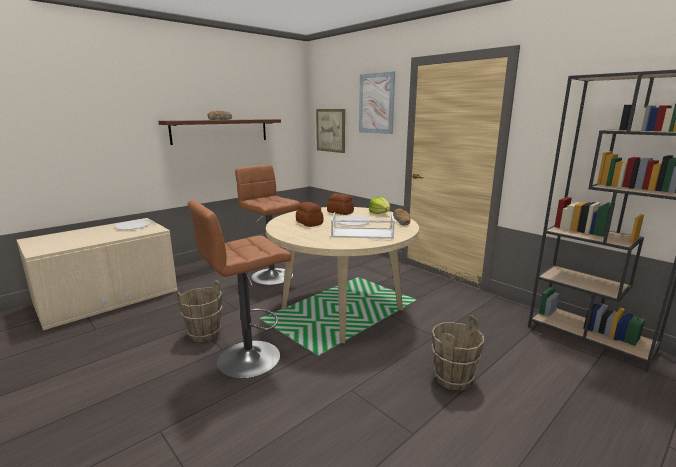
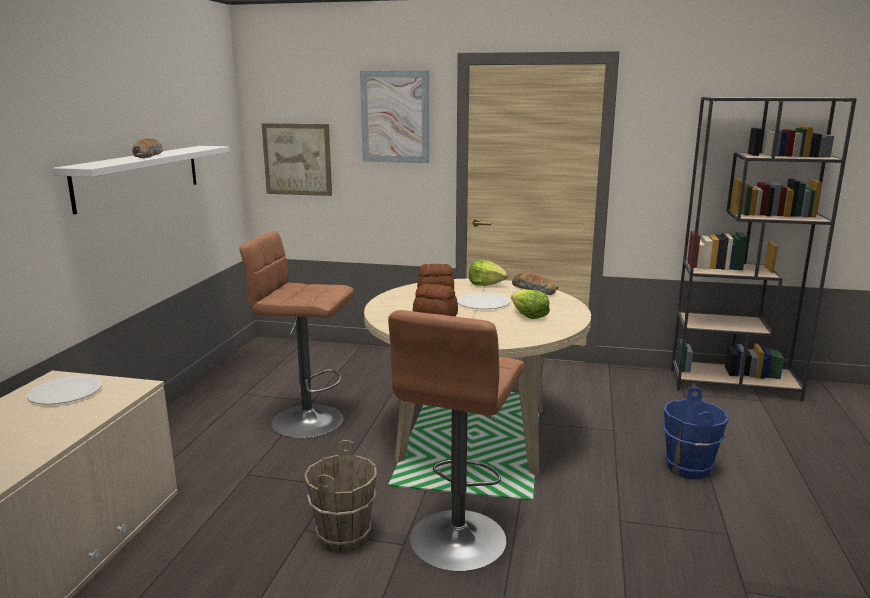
camera: 35 degrees left, 0 degrees up
brown shelf [158,119,281,145] -> white shelf [52,146,229,215]
white tray [331,212,395,239] -> lettuce [511,290,550,319]
brown bucket [431,315,484,391] -> blue bucket [663,387,729,479]

